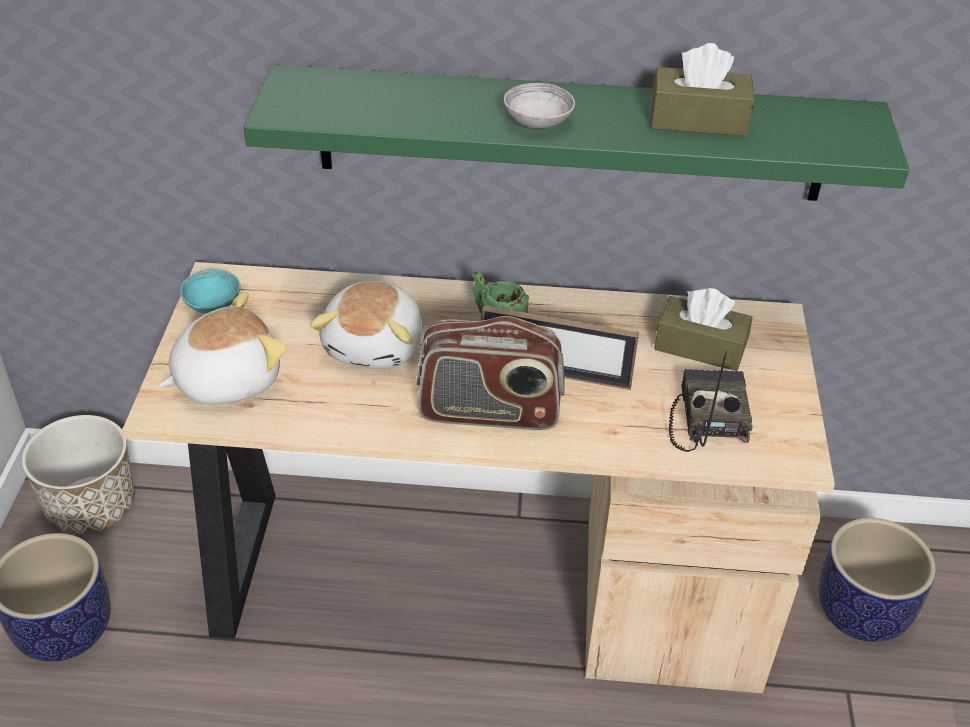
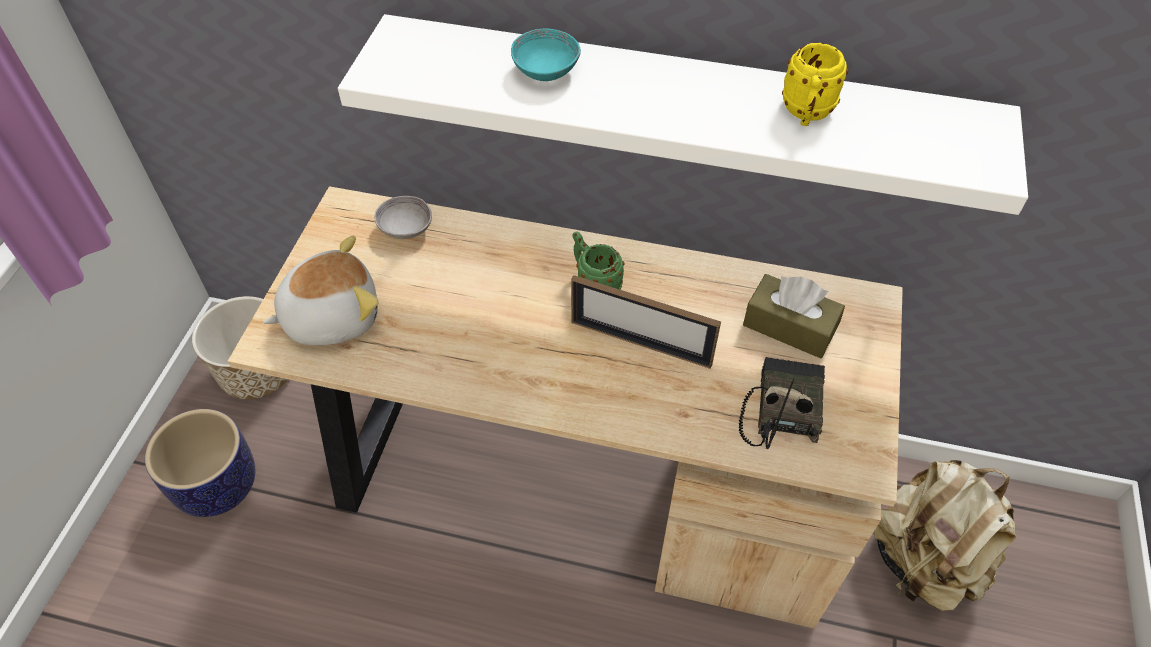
camera: 10 degrees right, 10 degrees up
turquoise bowl [180,269,241,314] -> turquoise bowl moved to [511,29,581,81]
green shelf [244,65,909,201] -> white shelf [338,14,1028,215]
plush toy [310,281,423,369] -> none
radio [416,316,565,430] -> none
grey bowl [504,83,575,129] -> grey bowl moved to [374,196,432,239]
brown tissue box [651,43,754,136] -> yellow mug [782,43,849,126]
planter [818,518,936,642] -> beige backpack [874,460,1016,611]

